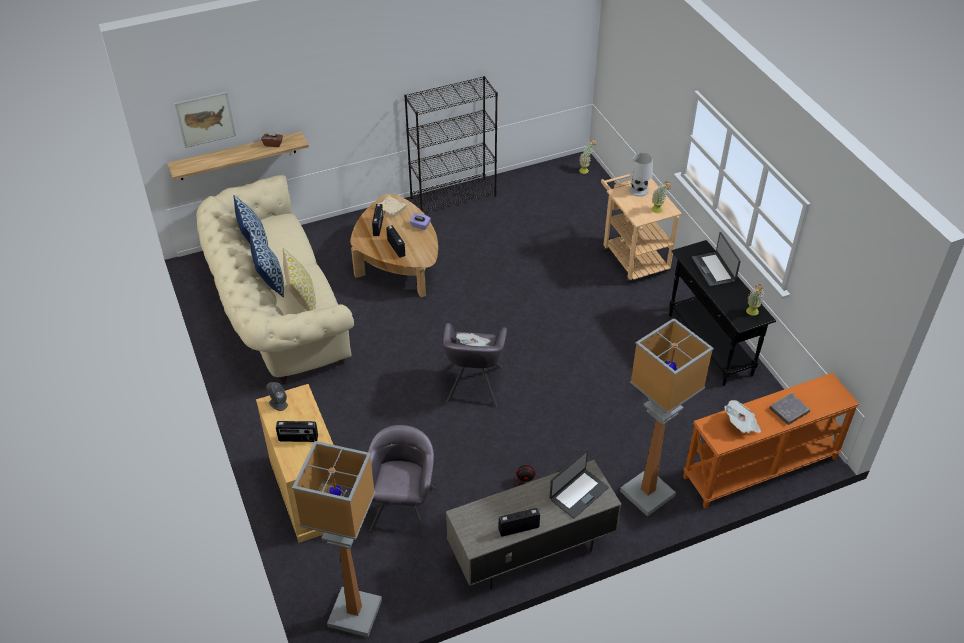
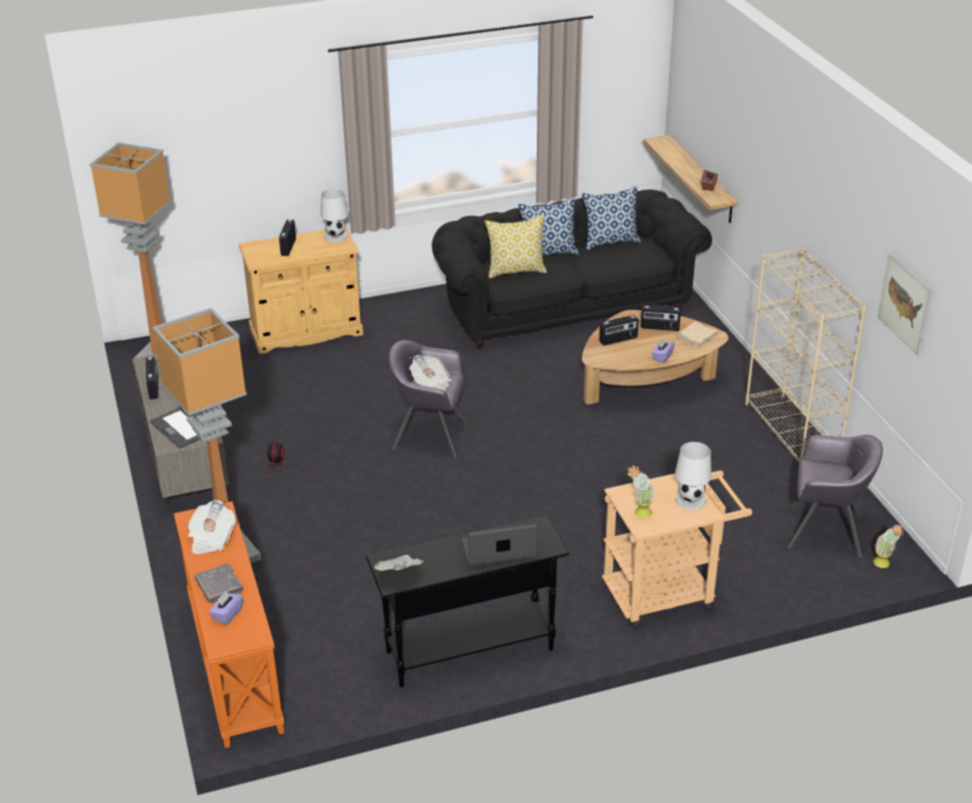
camera: 95 degrees right, 10 degrees down
picture [174,92,236,148] -> picture moved to [878,253,932,355]
beige sofa [196,175,354,384] -> black sofa [432,189,712,349]
grey speaker [266,382,288,411] -> white table lamp [321,189,348,242]
grey armchair [368,425,435,537] -> grey armchair moved to [787,435,883,558]
black bookcase [404,76,498,212] -> beige bookcase [745,248,866,464]
potted plant [746,284,765,316] -> newspaper [374,555,424,571]
none -> purple tissue box [209,591,243,625]

